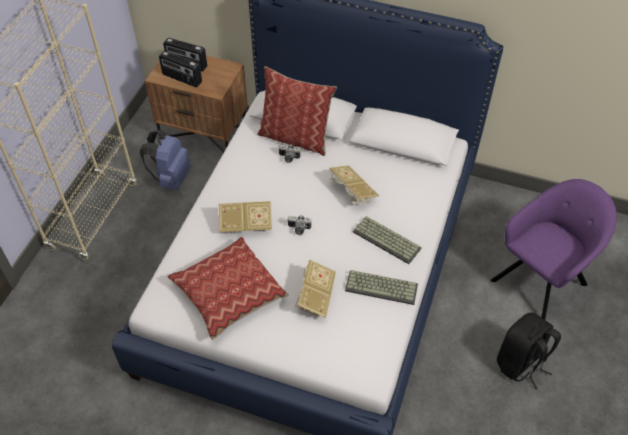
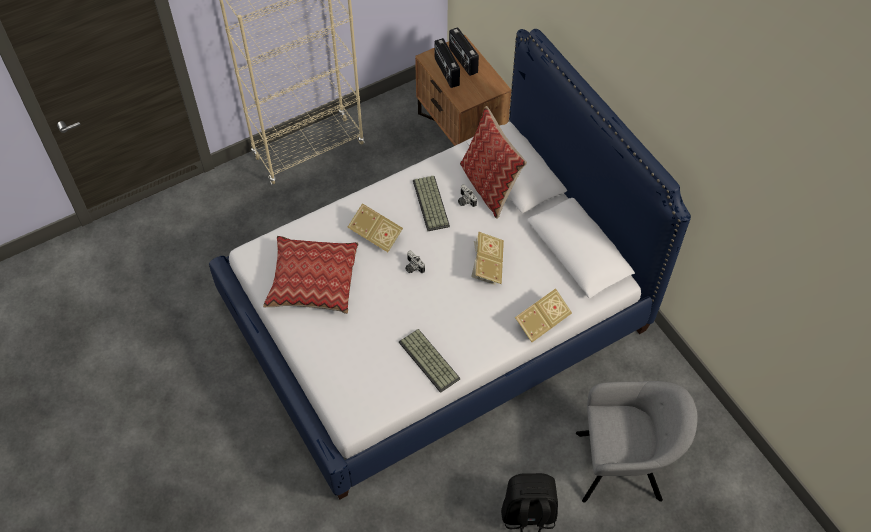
camera: 40 degrees right, 5 degrees up
blue backpack [140,130,191,190] -> none
book [295,260,336,318] -> book moved to [515,288,572,342]
keyboard [353,216,422,264] -> keyboard moved to [413,176,450,231]
purple armchair [490,179,617,320] -> grey armchair [576,381,697,503]

